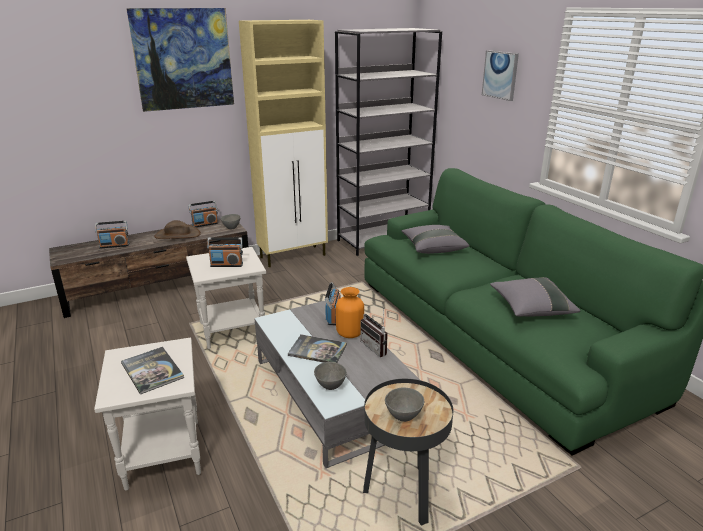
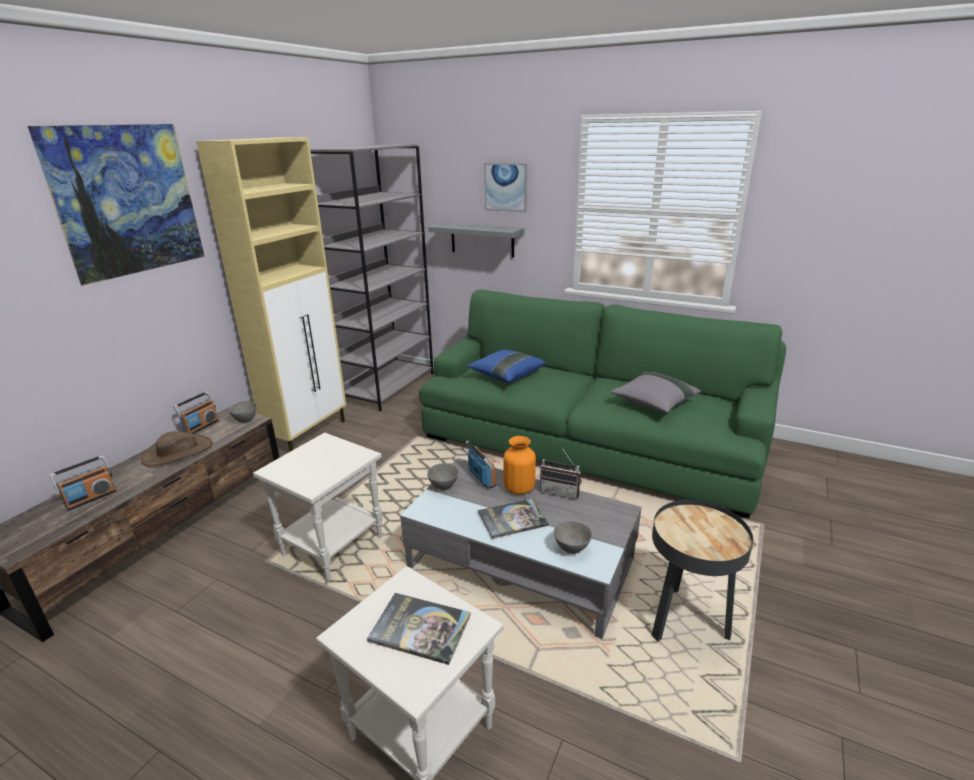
camera: 35 degrees left, 0 degrees up
radio [207,237,243,267] -> none
grey bowl [385,388,424,422] -> grey bowl moved to [427,463,459,490]
grey pillow [401,225,469,254] -> blue pillow [467,349,546,383]
none -> grey shelf [428,222,525,258]

